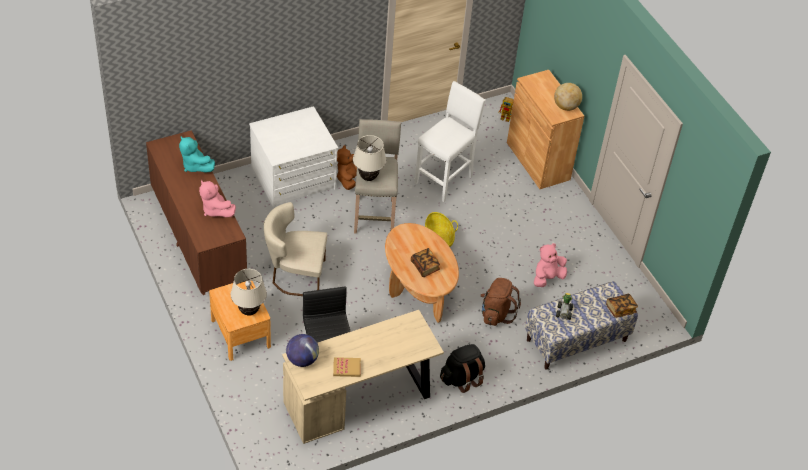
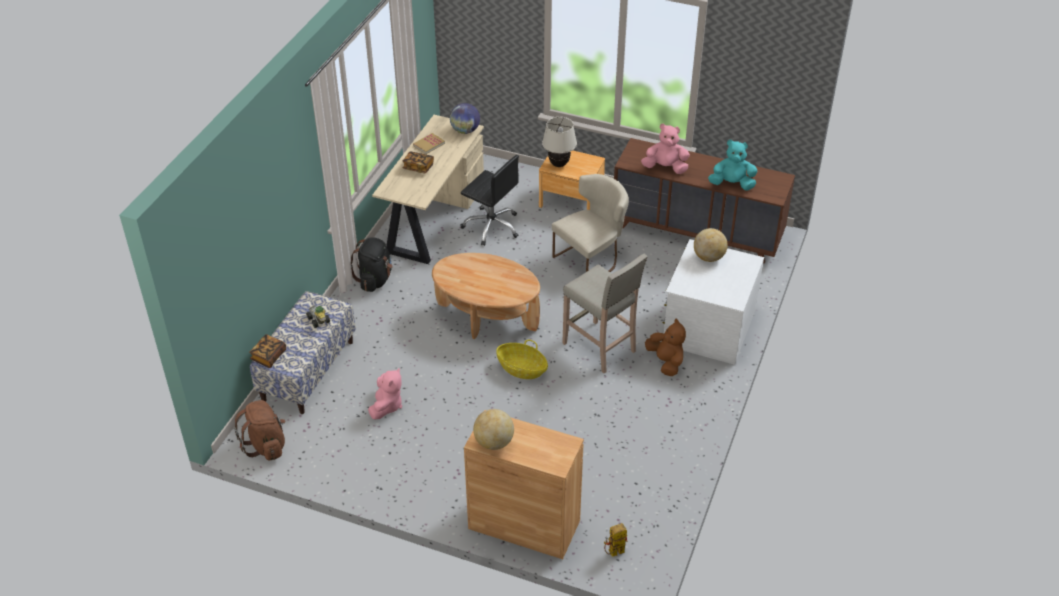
camera: 140 degrees right, 5 degrees down
beige table lamp [353,135,386,181] -> none
book [411,248,440,277] -> book moved to [403,151,434,174]
white stool [415,81,486,202] -> none
brown backpack [480,278,521,326] -> brown backpack moved to [234,400,285,461]
none -> globe [694,228,728,262]

